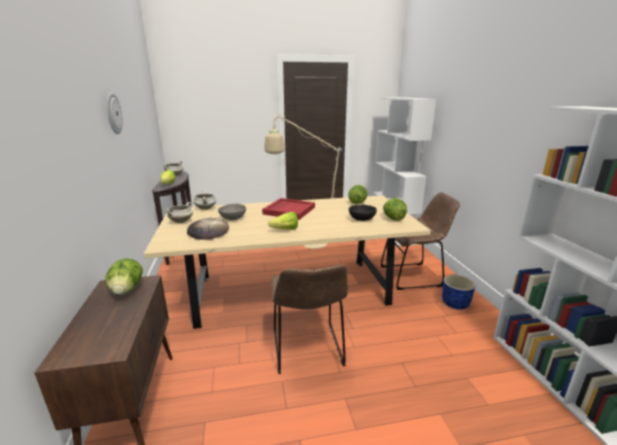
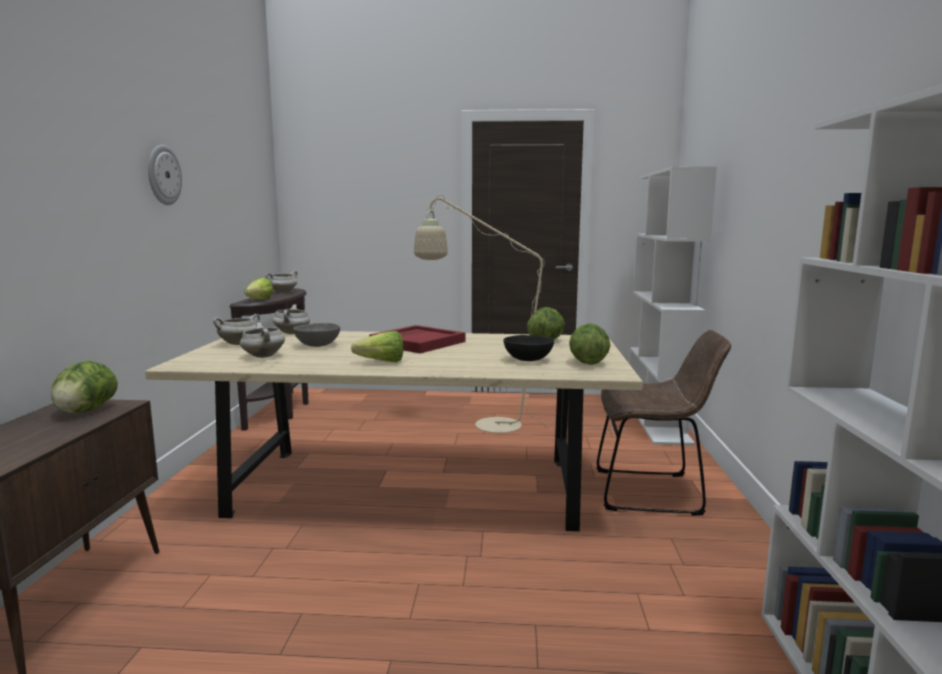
camera: 15 degrees right, 10 degrees down
bread [187,218,229,240] -> white cooking pot [240,322,285,358]
brown chair [271,264,348,374] -> none
blue planter [442,275,476,310] -> none

